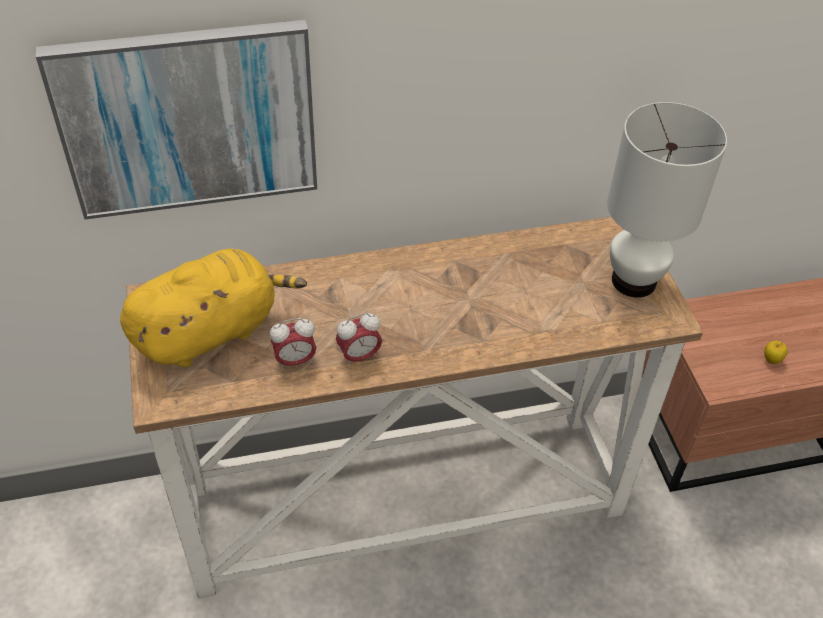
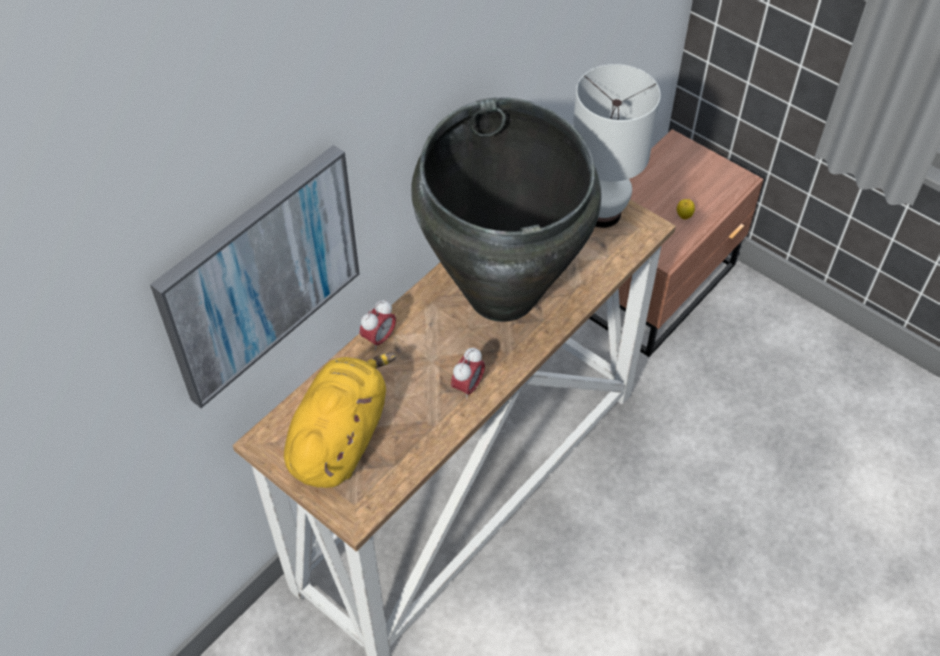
camera: 35 degrees left, 5 degrees up
alarm clock [270,318,316,370] -> alarm clock moved to [360,300,396,351]
none -> black vase [411,97,602,322]

